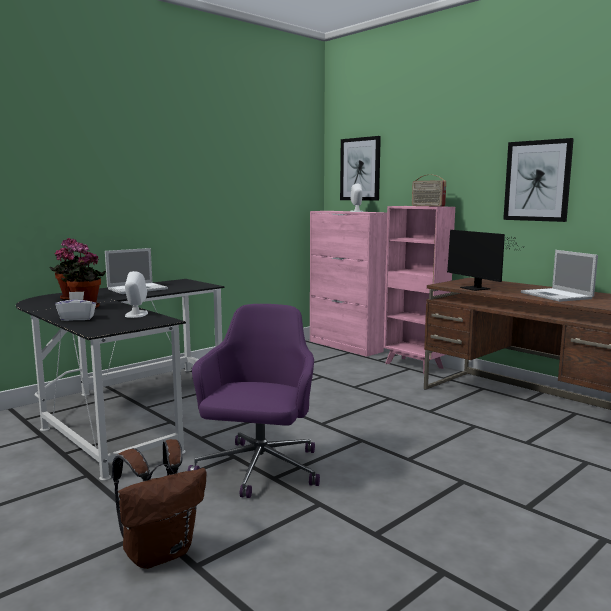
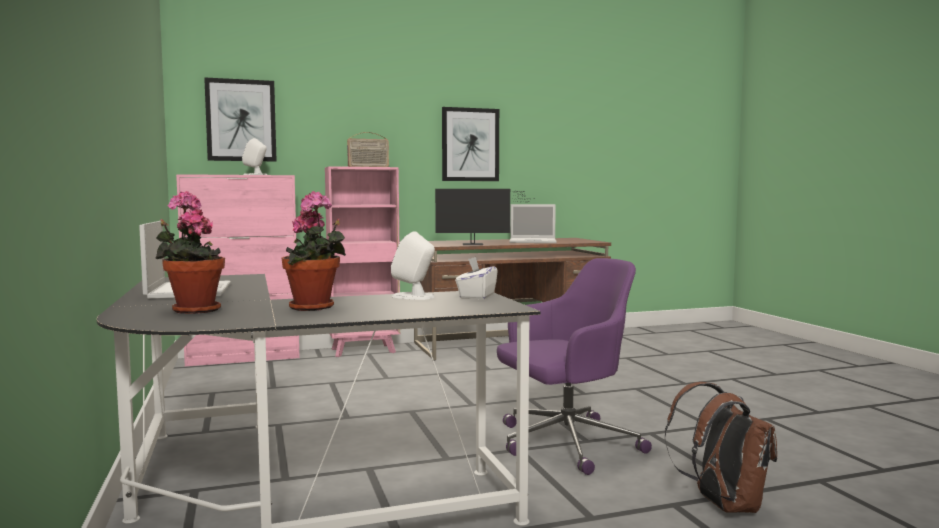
camera: 65 degrees left, 5 degrees down
white tissue box [55,291,96,321] -> white tissue box moved to [455,257,498,300]
purple office chair [188,304,320,498] -> purple office chair turned 120 degrees clockwise [497,258,652,475]

